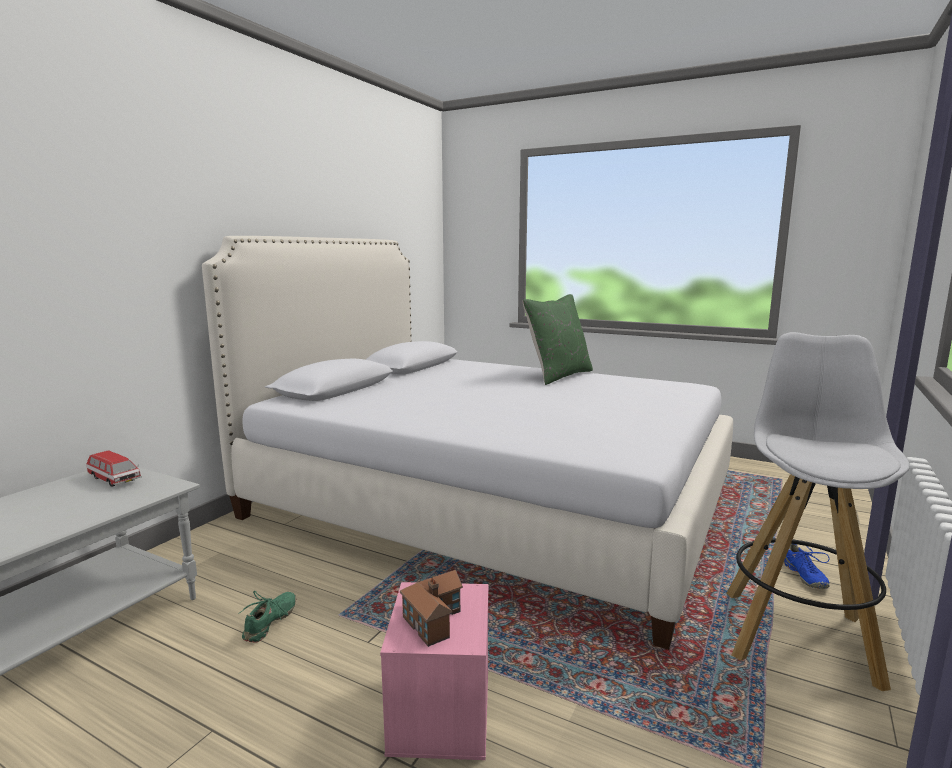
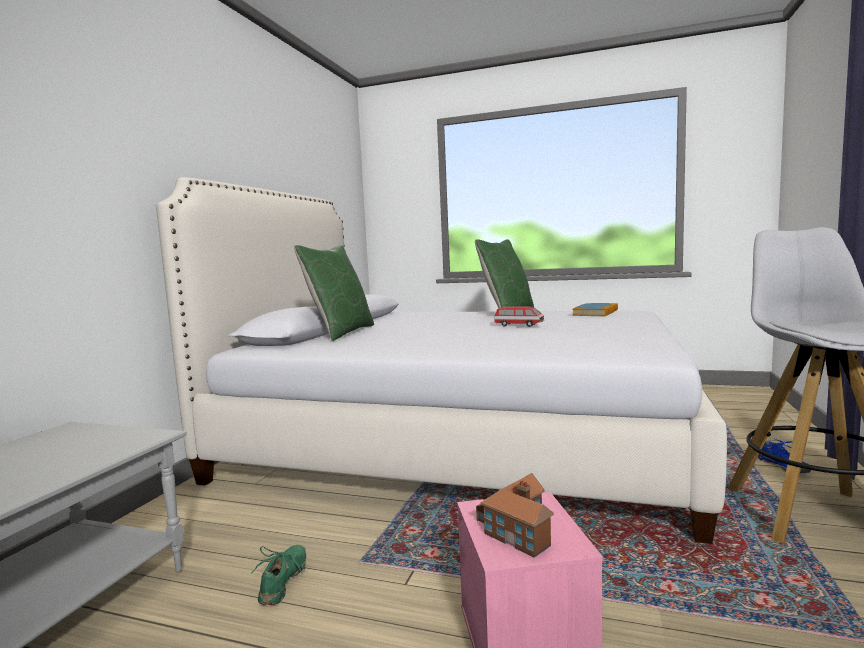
camera: 10 degrees left, 5 degrees down
toy car [86,451,142,487] -> toy car moved to [494,306,544,327]
none -> green pillow [294,245,374,341]
none -> book [572,303,618,316]

